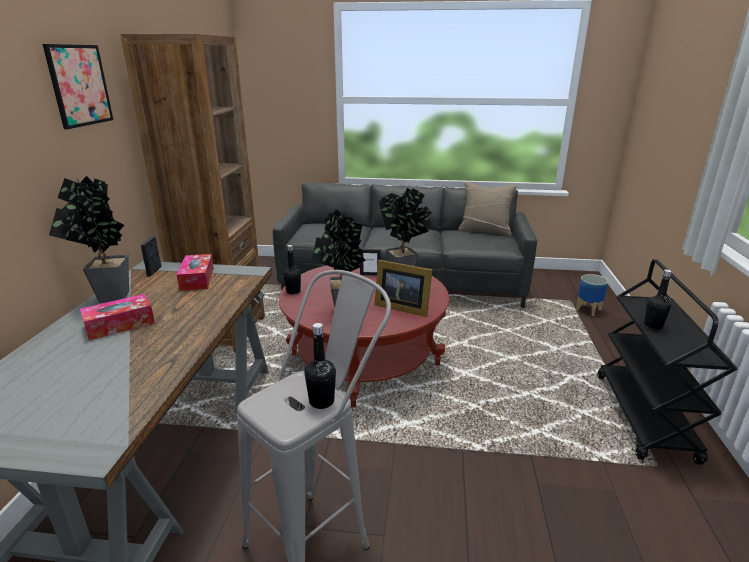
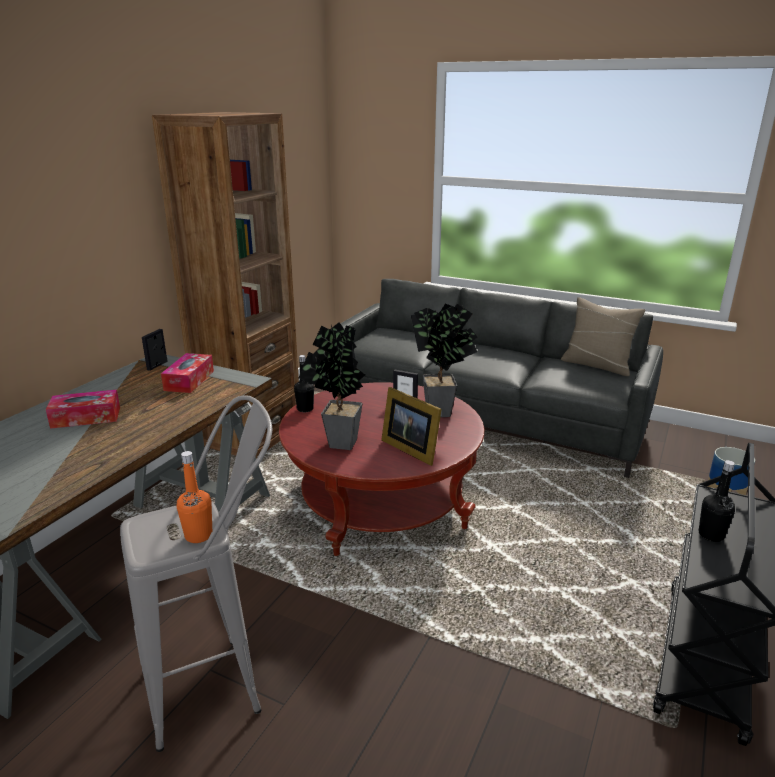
camera: 20 degrees right, 0 degrees up
picture [43,44,113,129] -> none
potted plant [49,176,129,303] -> none
black bottle [304,323,336,409] -> orange bottle [177,451,212,543]

